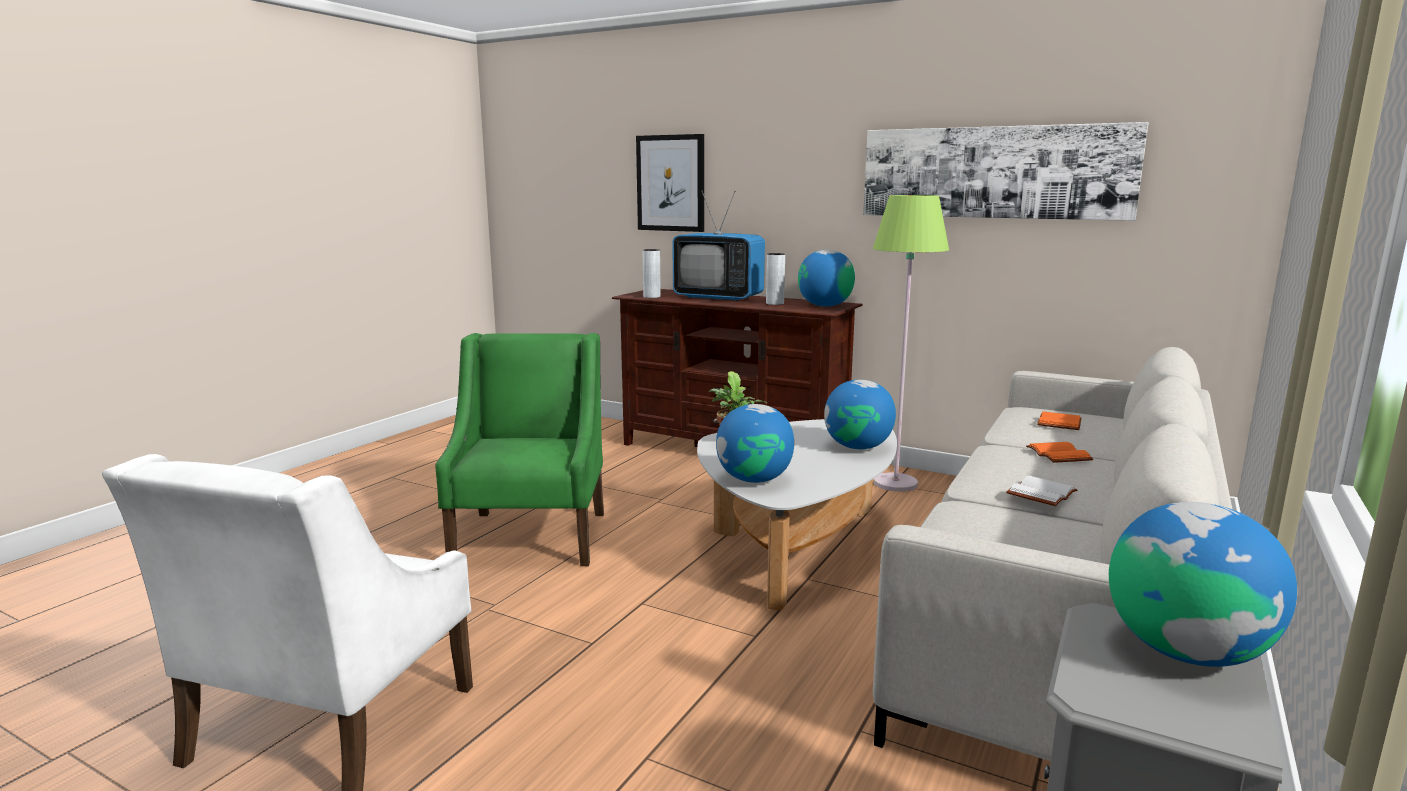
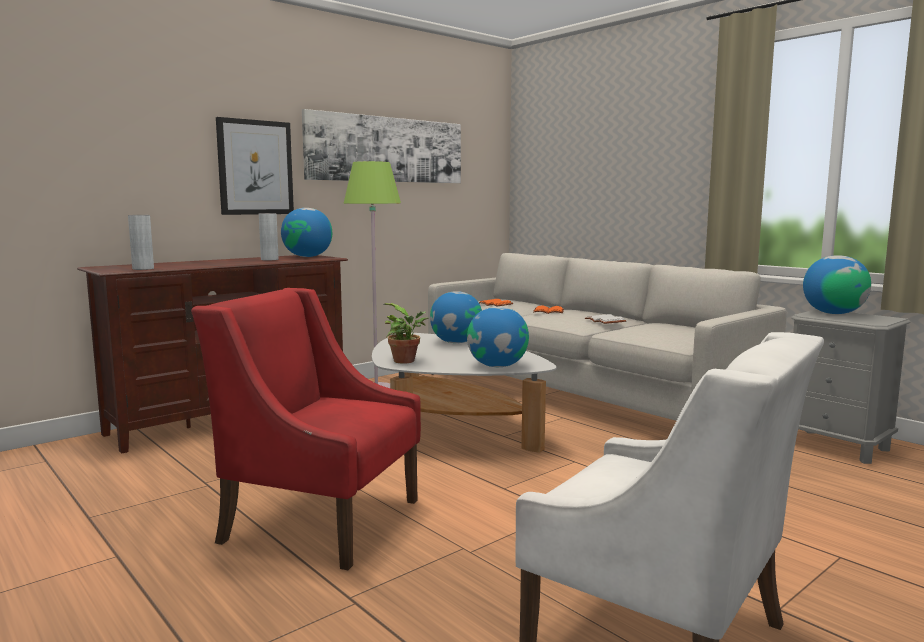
camera: 70 degrees left, 5 degrees down
green armchair [435,333,604,566] -> red armchair [191,288,421,570]
picture [636,134,704,232] -> picture moved to [216,117,294,215]
television [672,191,765,301] -> none

